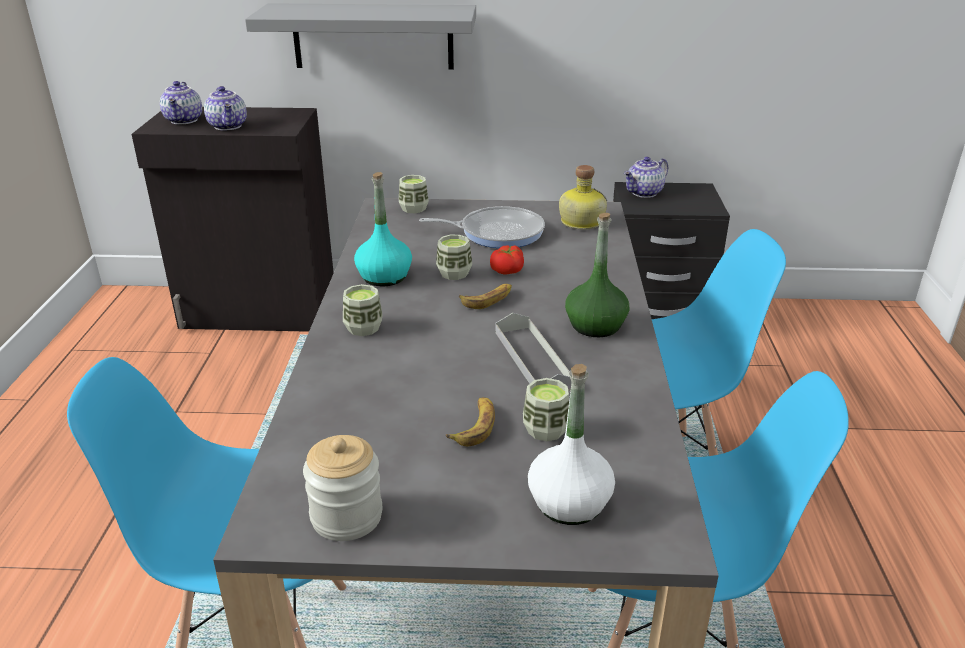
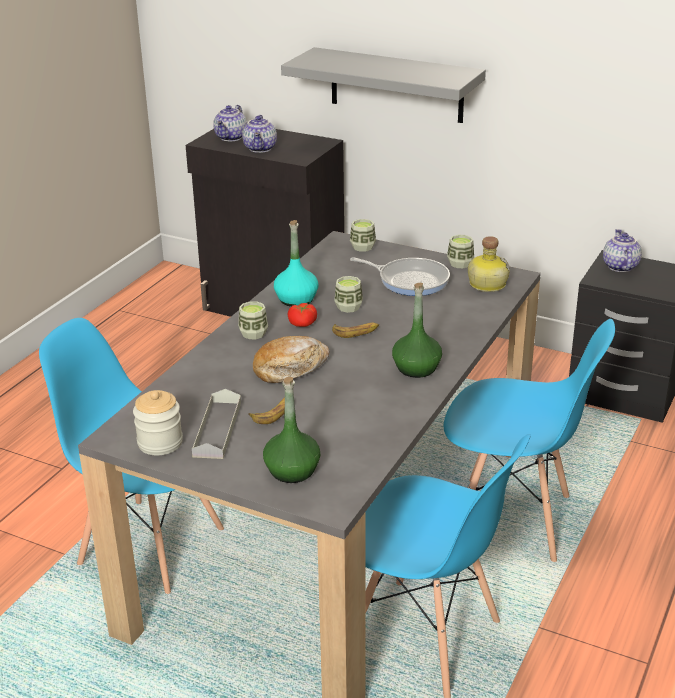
camera: 25 degrees right, 0 degrees up
tomato [490,245,524,275] -> tomato moved to [287,303,317,327]
grey tray [496,313,571,391] -> grey tray moved to [192,389,241,459]
cup [523,378,569,441] -> cup moved to [447,235,474,268]
white bottle [528,364,615,525] -> green bottle [263,377,320,483]
teapot [624,157,668,198] -> teapot turned 105 degrees clockwise [603,229,642,272]
none -> bread [253,336,330,383]

